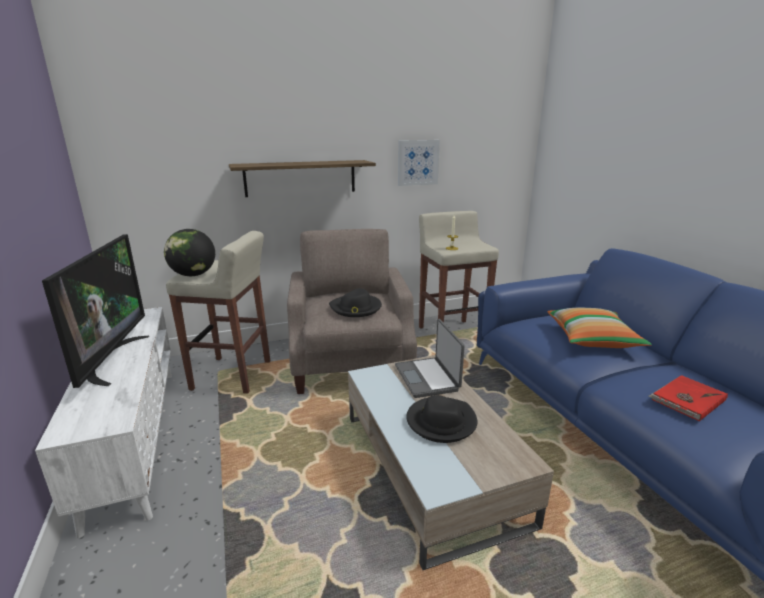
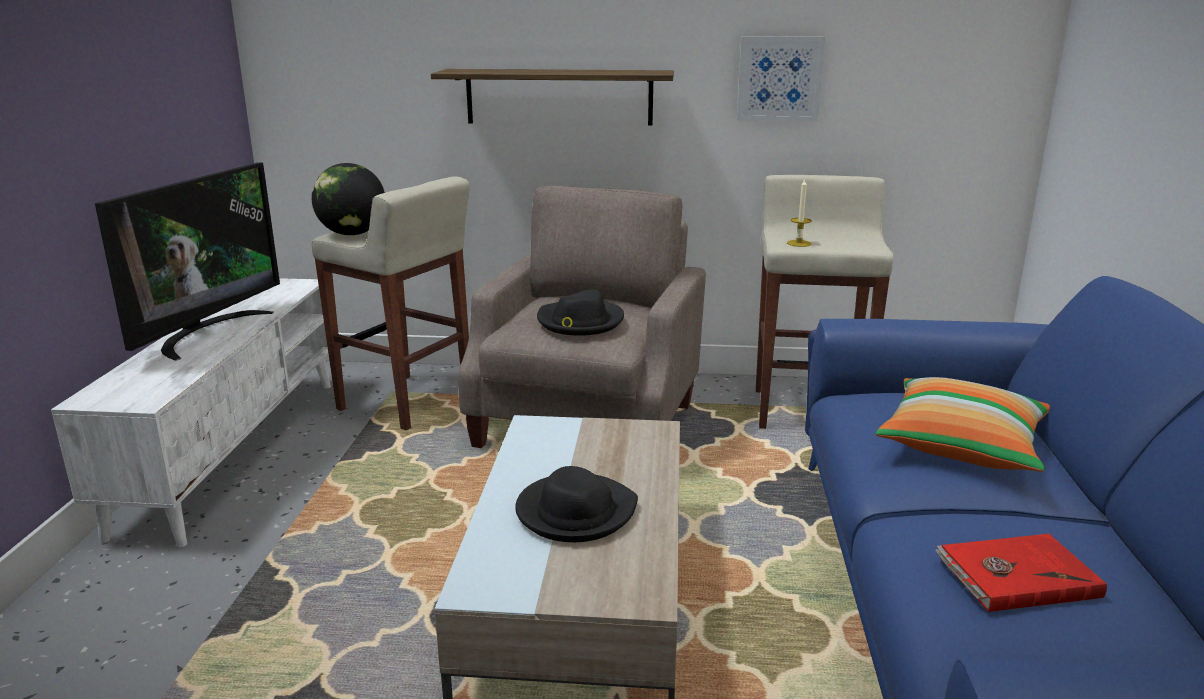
camera: 25 degrees right, 0 degrees up
laptop [395,319,465,398] -> none

